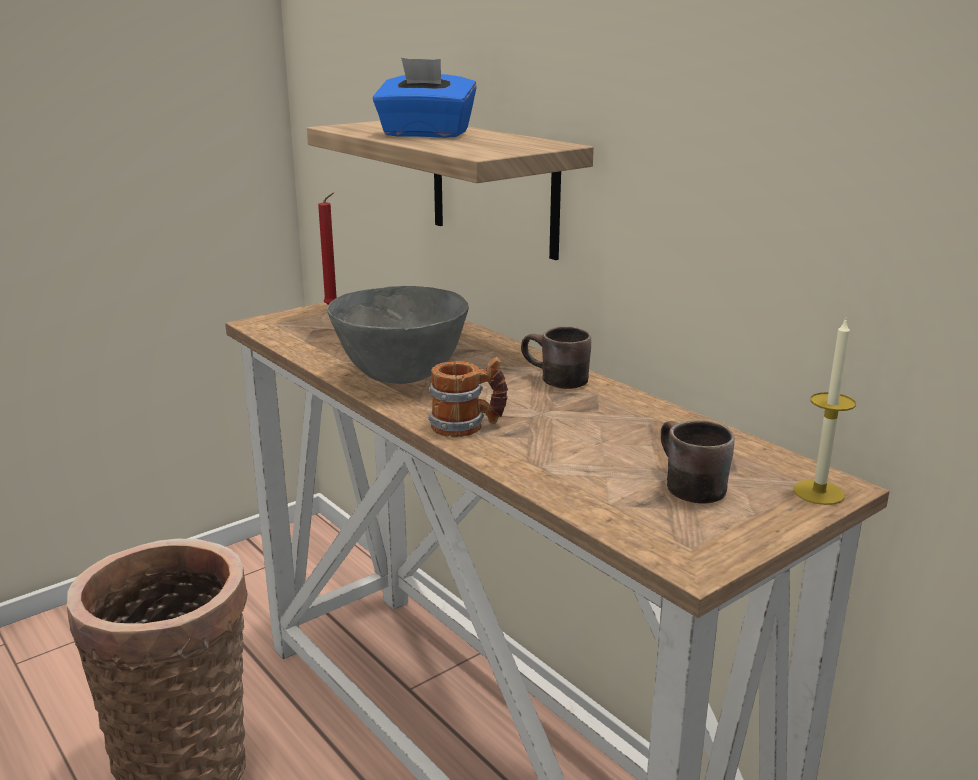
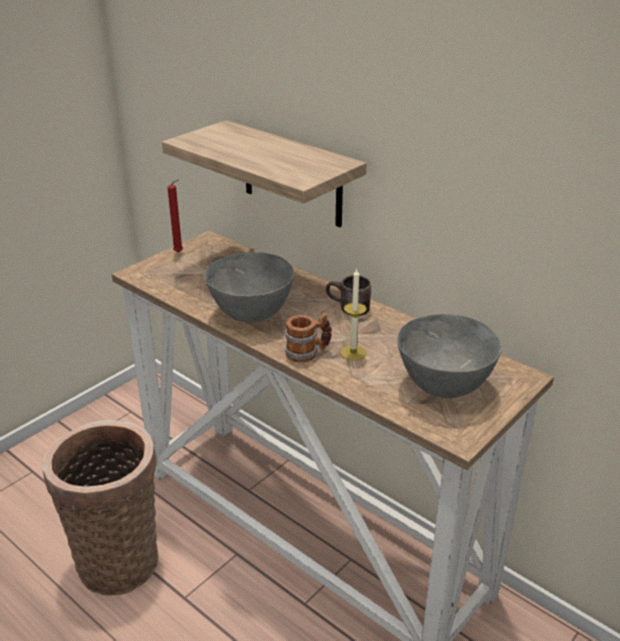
camera: 10 degrees left, 10 degrees up
blue tissue box [373,58,477,138] -> none
brown mug [661,420,735,504] -> grey bowl [397,314,501,398]
candle [794,318,856,505] -> candle moved to [341,268,366,361]

